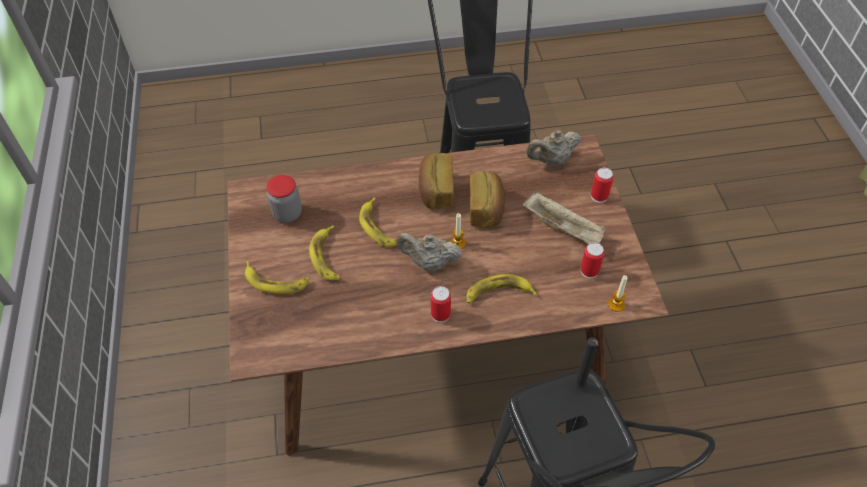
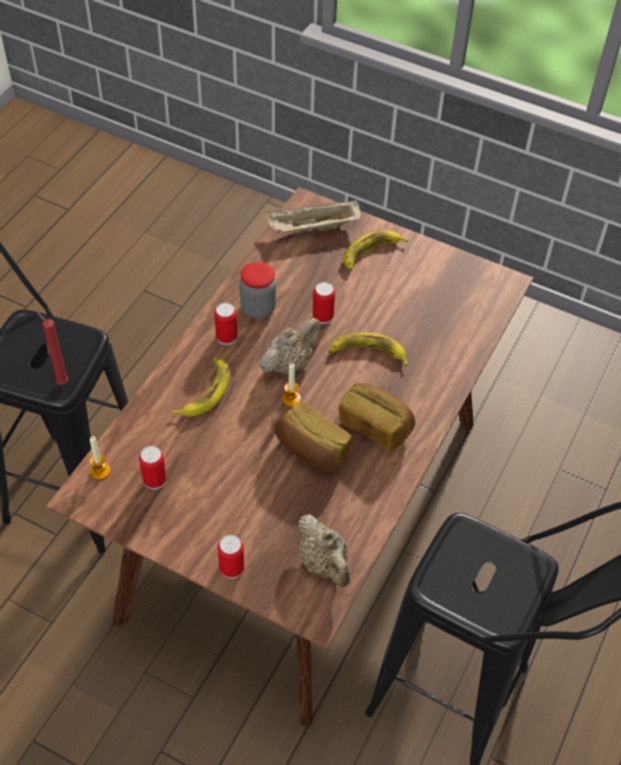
camera: 125 degrees right, 0 degrees up
jar [266,175,302,223] -> jar moved to [240,262,276,319]
banana [309,225,341,280] -> none
beige tray [523,192,605,244] -> beige tray moved to [266,199,362,233]
beige teapot [526,130,581,166] -> beige teapot turned 135 degrees clockwise [298,514,350,587]
black candle [575,337,598,389] -> red candle [37,312,69,385]
none -> can [313,282,335,324]

